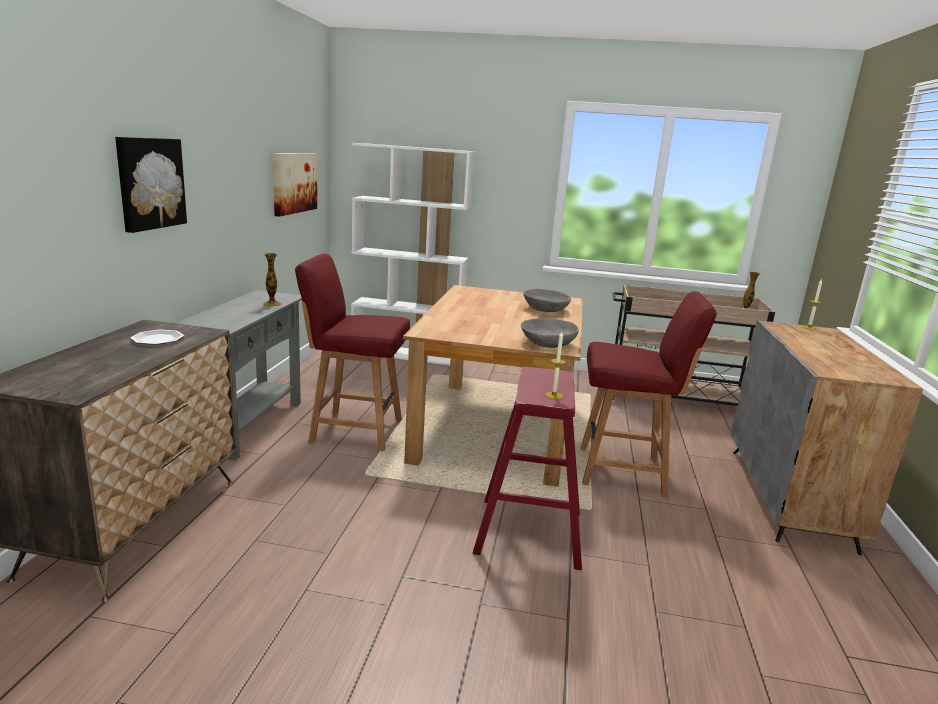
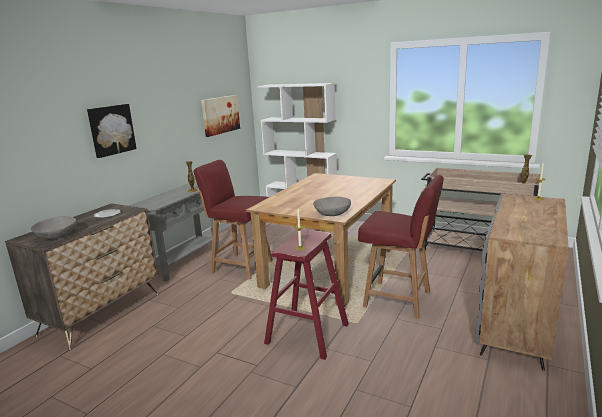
camera: 20 degrees right, 0 degrees up
grey bowl [524,289,571,312] -> grey bowl moved to [31,216,77,239]

